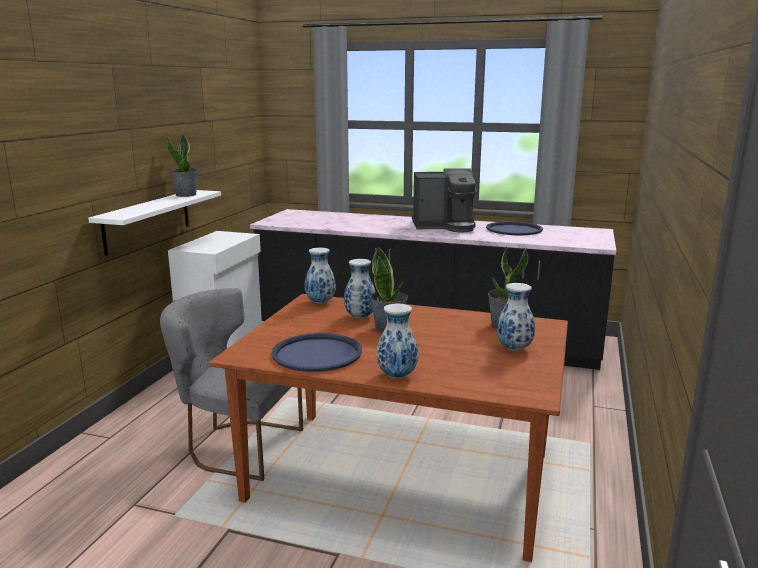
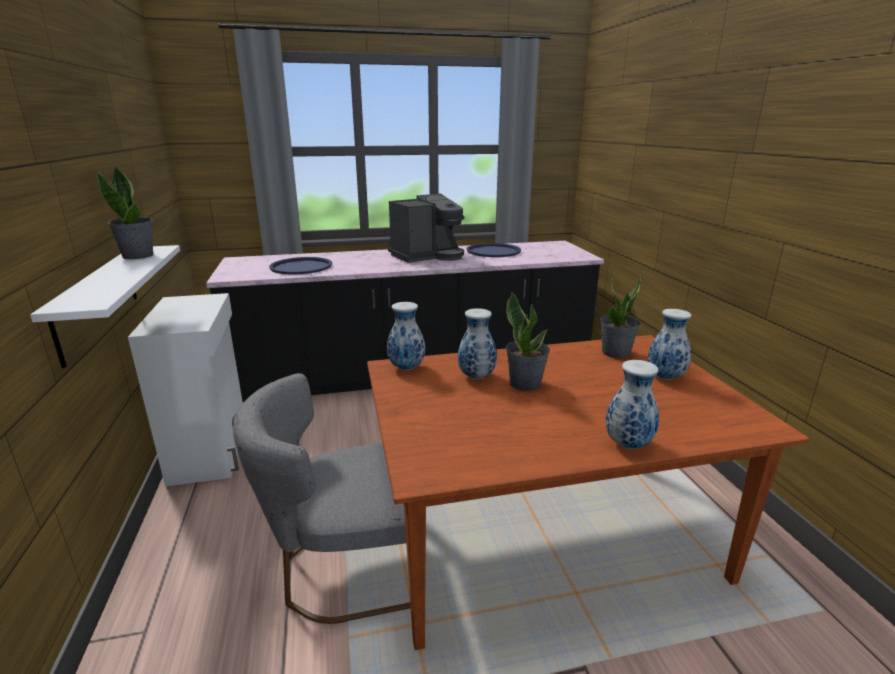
camera: 30 degrees left, 5 degrees up
blue tray [271,333,362,372] -> blue tray moved to [269,257,332,274]

